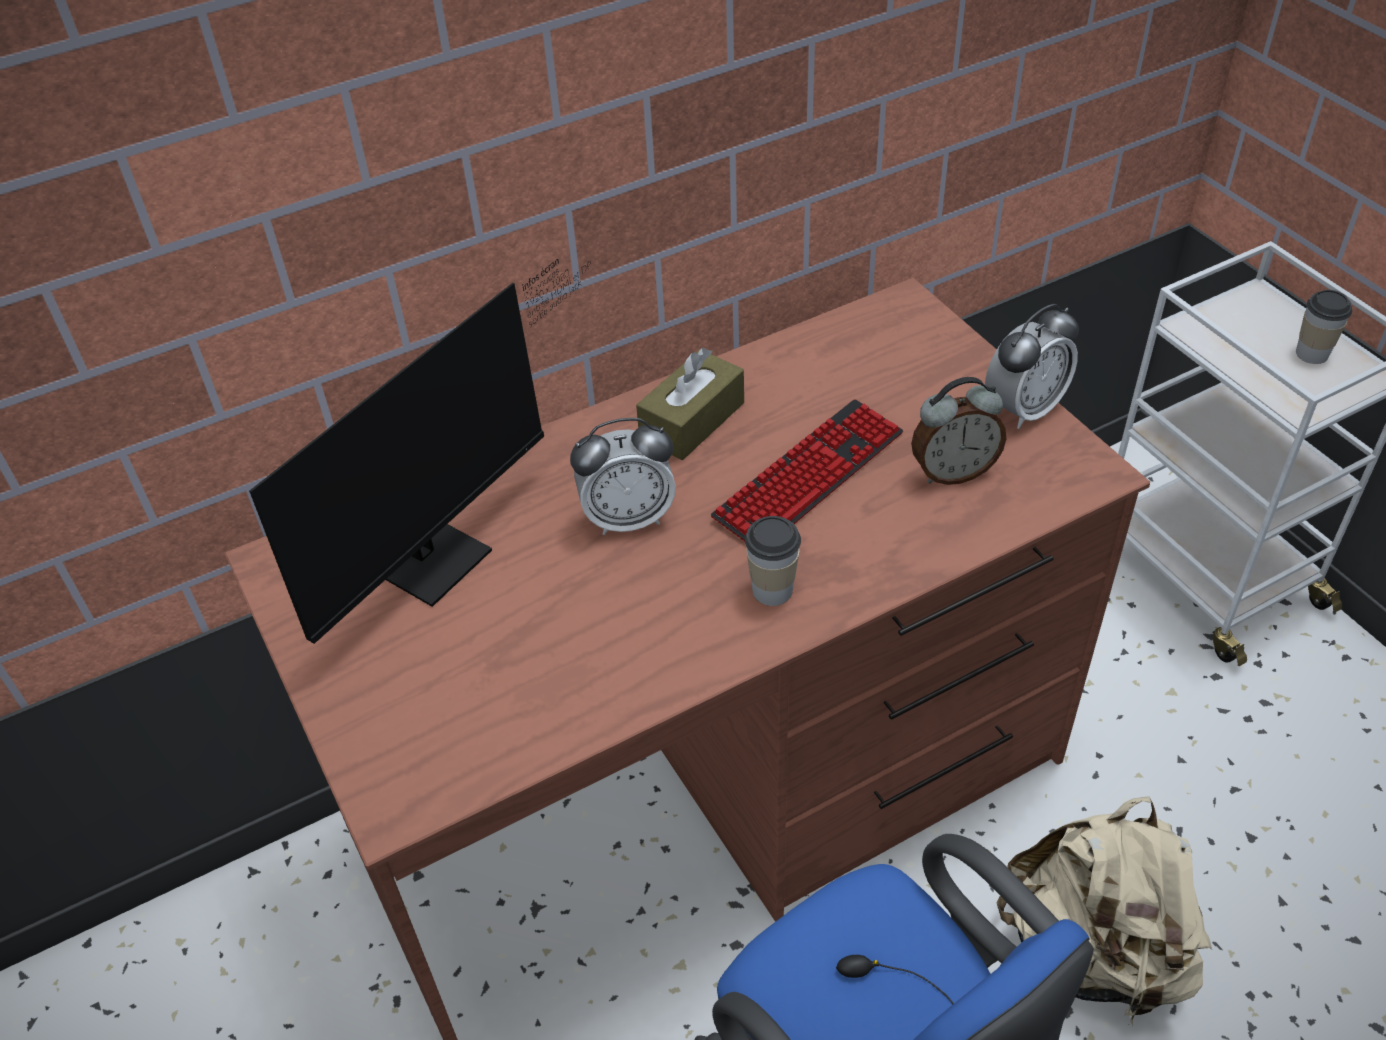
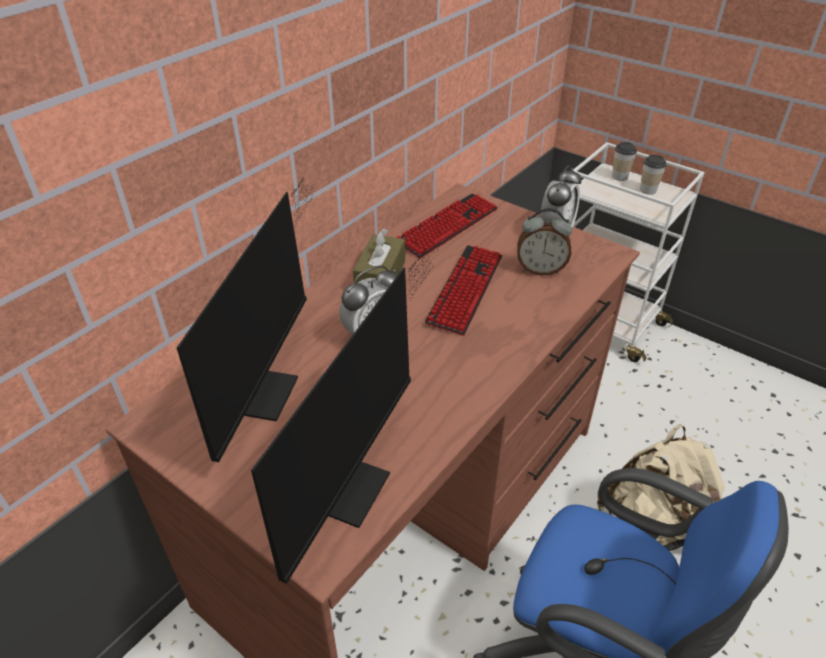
camera: 25 degrees left, 5 degrees down
cup [745,516,801,606] -> cup moved to [612,142,637,181]
alarm clock [911,377,1006,485] -> alarm clock turned 45 degrees clockwise [517,208,572,276]
none -> monitor [251,249,439,584]
none -> keyboard [397,194,498,258]

